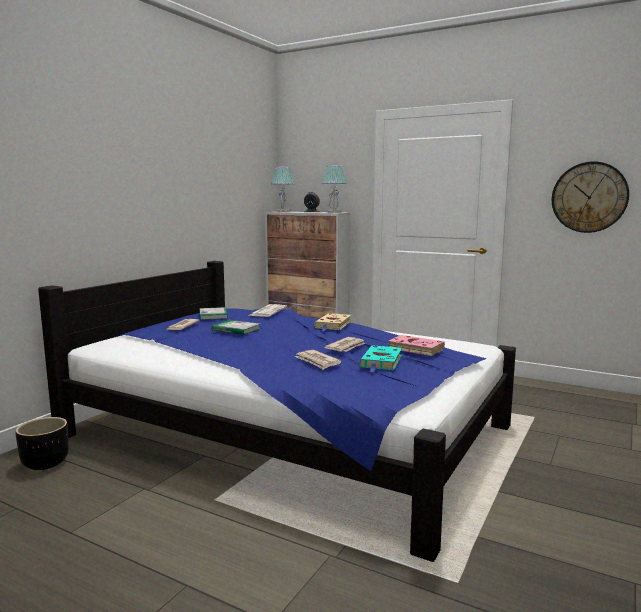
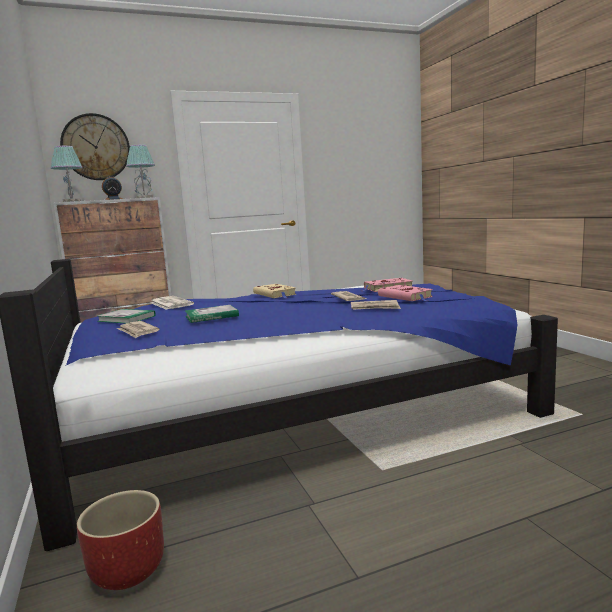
camera: 50 degrees left, 0 degrees up
black planter [15,417,69,470] -> red planter [77,490,164,590]
turquoise book [359,345,402,372] -> pink book [378,285,433,301]
wall clock [552,161,629,233] -> wall clock moved to [60,113,130,180]

